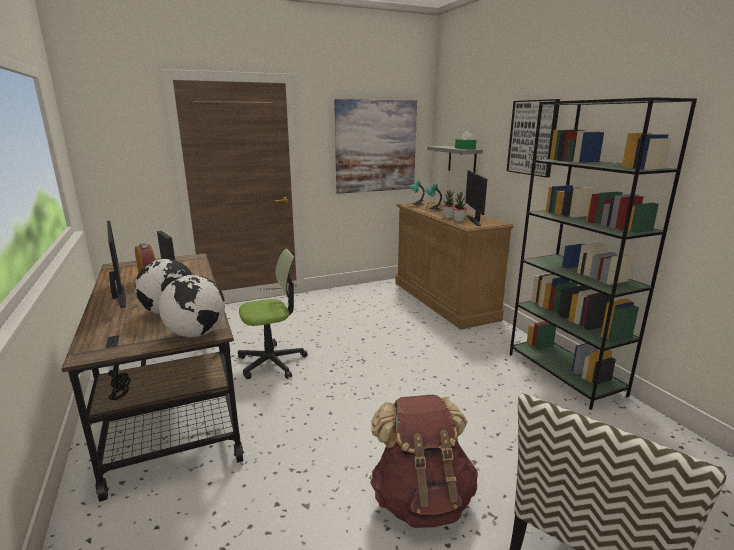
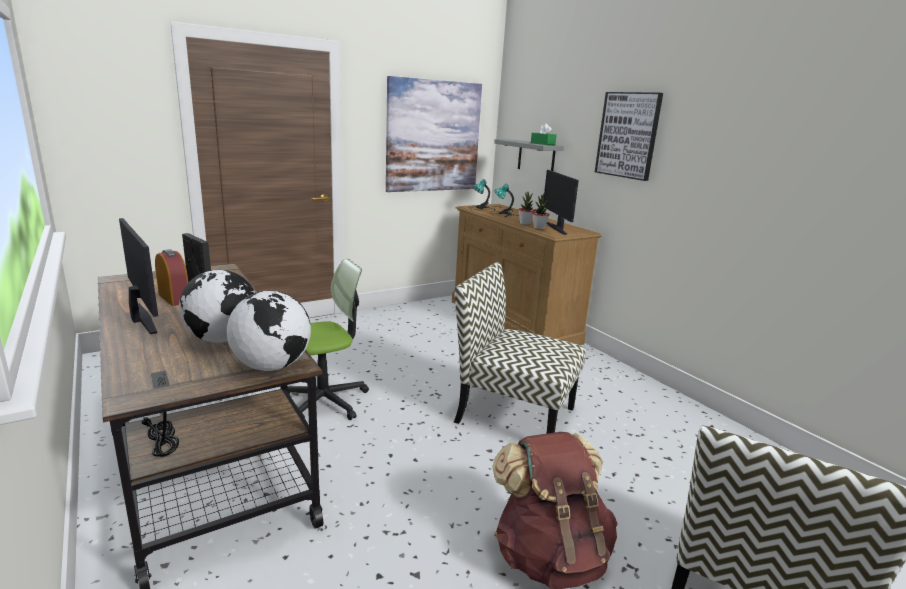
camera: 10 degrees left, 0 degrees up
green bookcase [510,97,697,410] -> none
none -> chair [454,262,586,434]

